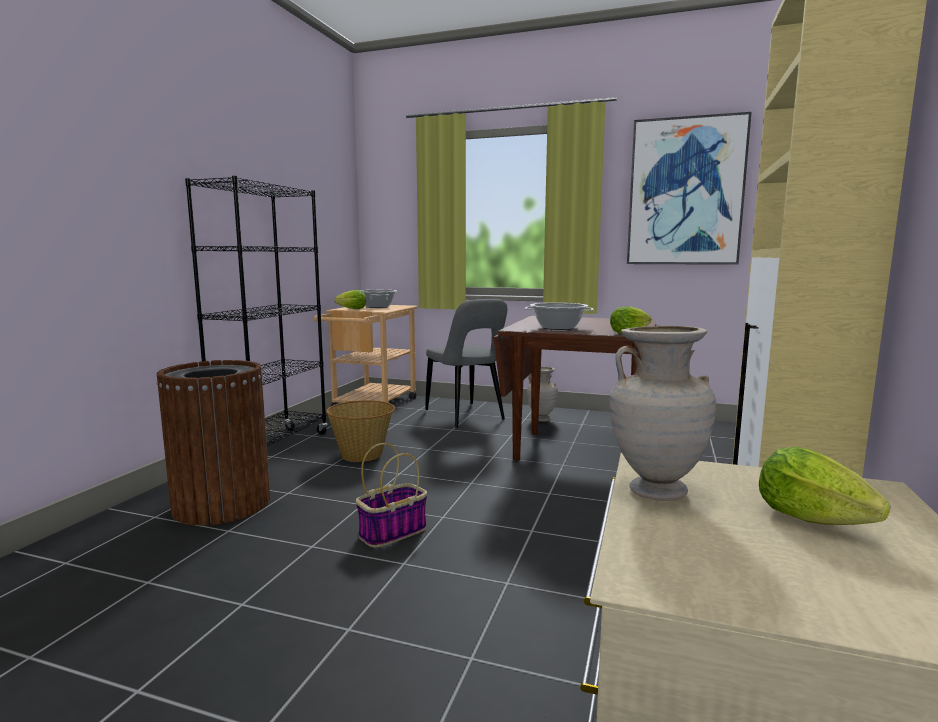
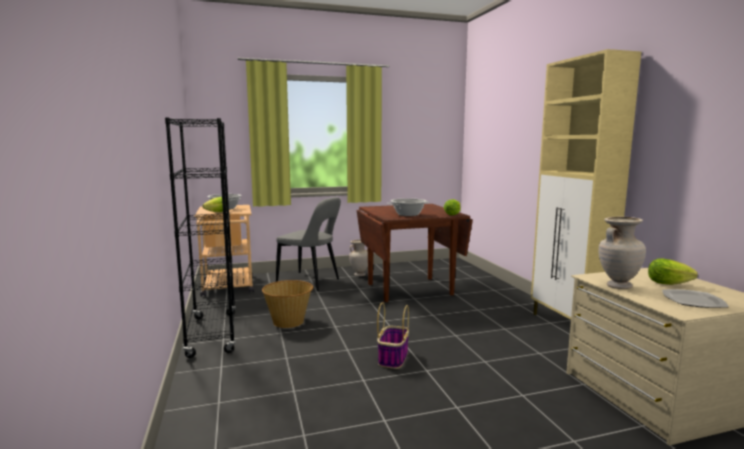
camera: 35 degrees left, 0 degrees up
brown trash can [156,360,270,526] -> none
picture [627,112,752,265] -> none
none -> plate [662,289,729,308]

